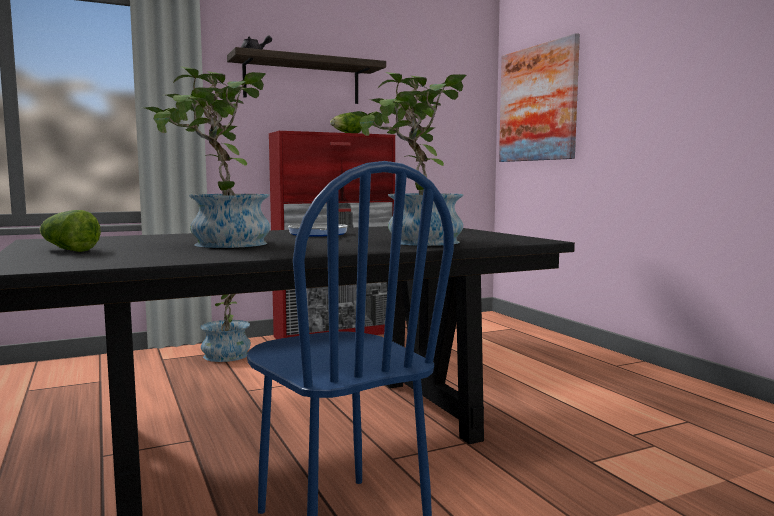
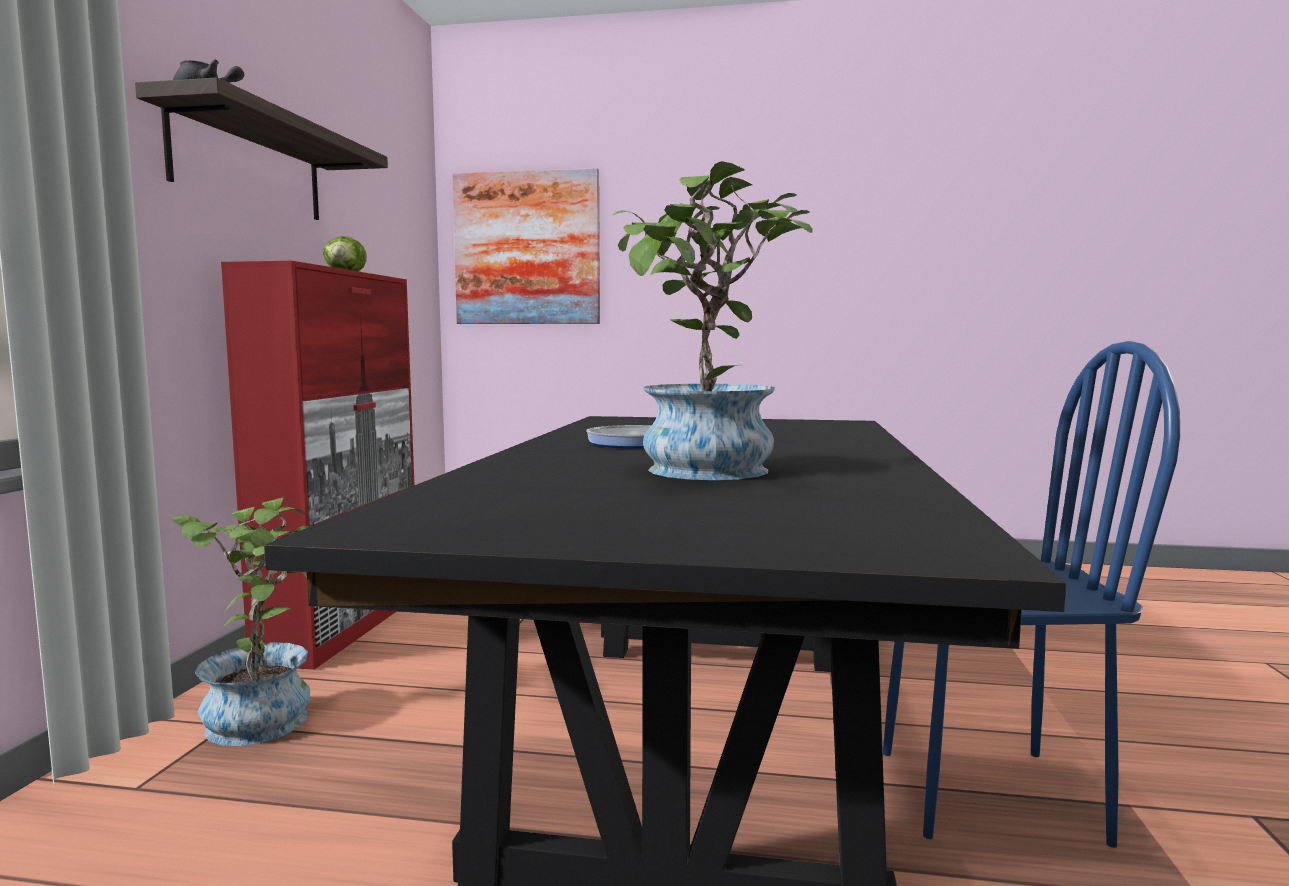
camera: 55 degrees left, 0 degrees up
lettuce [39,210,101,252] -> none
potted plant [349,72,466,246] -> none

